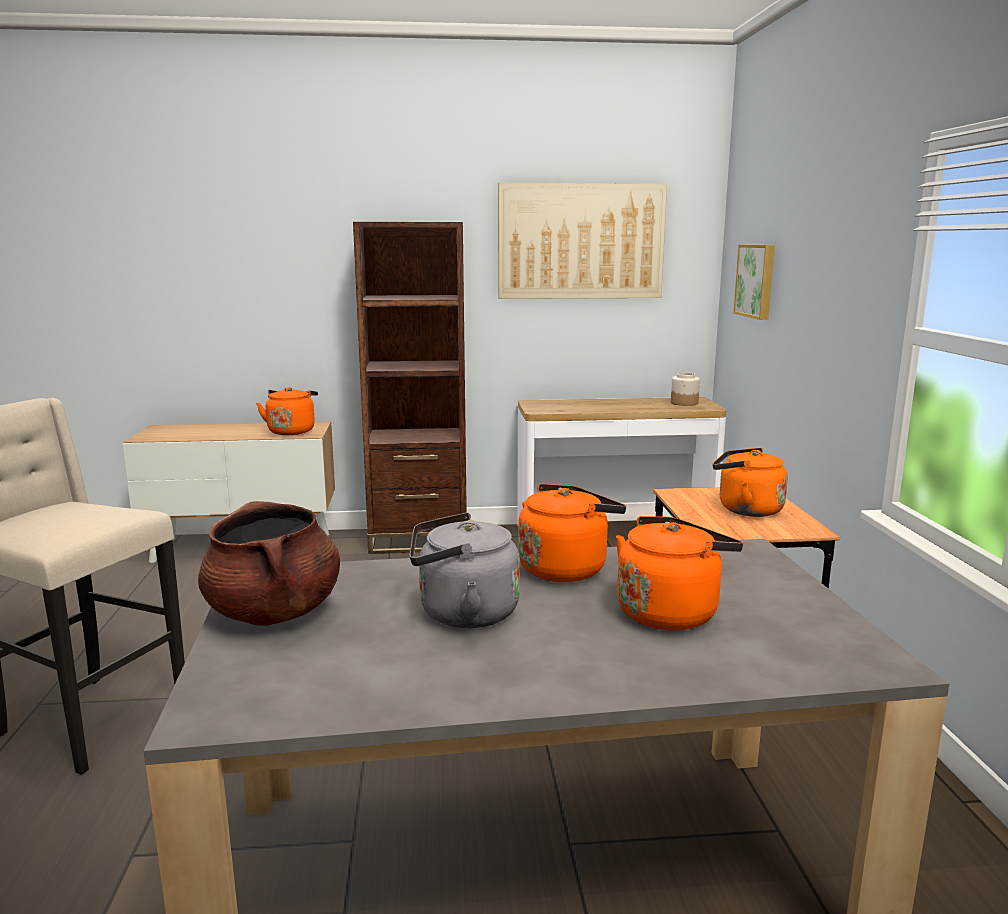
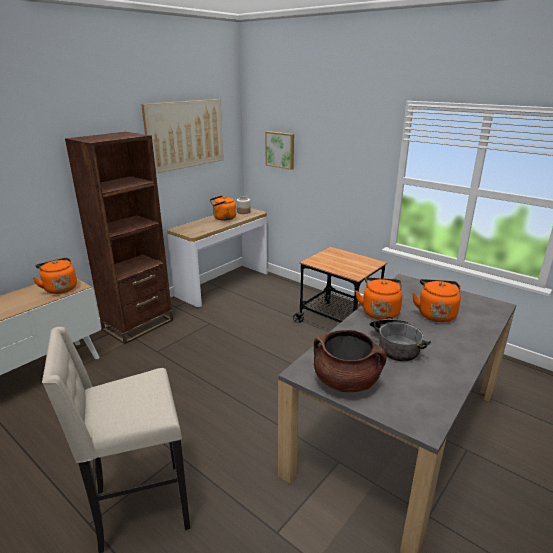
camera: 45 degrees left, 10 degrees up
grey kettle [409,513,520,628] -> cooking pot [370,317,431,361]
orange kettle [713,448,788,517] -> orange kettle moved to [210,195,236,221]

